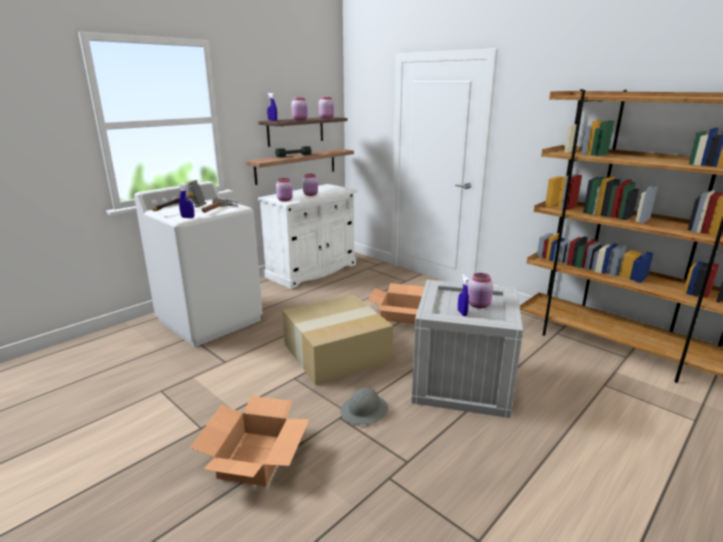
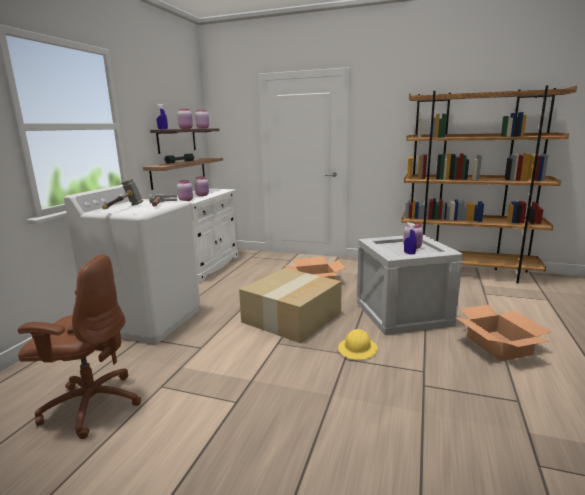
camera: 25 degrees left, 5 degrees down
blue spray bottle [179,183,194,218] -> none
cardboard box [190,396,310,486] -> cardboard box moved to [455,305,552,361]
grey hard hat [341,388,388,425] -> yellow hard hat [338,329,378,360]
none -> brown office chair [18,254,141,439]

